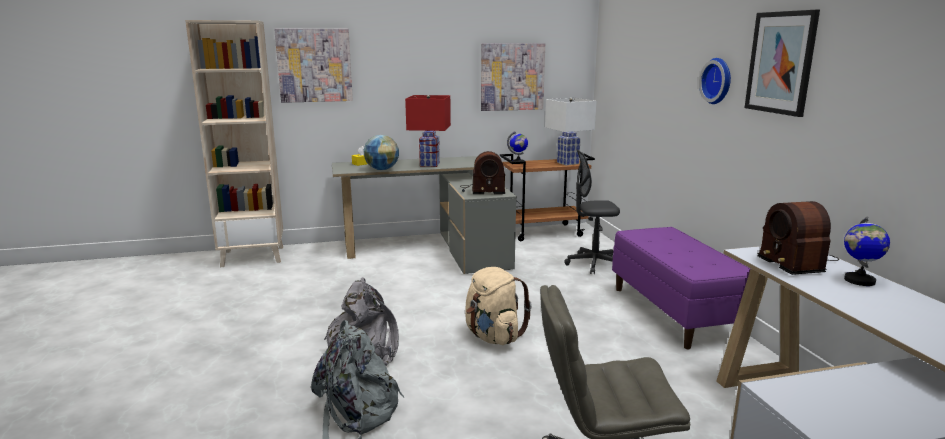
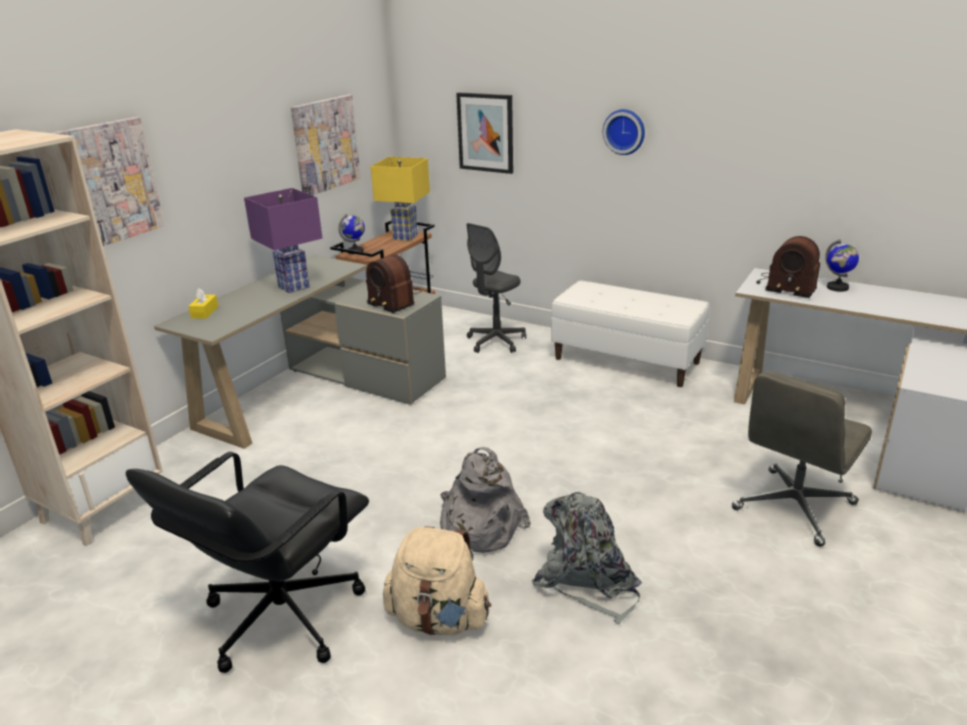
camera: 45 degrees left, 10 degrees up
globe [364,135,399,170] -> none
red table lamp [405,95,451,167] -> purple table lamp [244,188,322,293]
radio [460,151,505,194] -> radio turned 90 degrees clockwise [366,254,421,313]
beige backpack [465,267,532,345] -> beige backpack moved to [383,526,491,635]
white table lamp [545,98,597,165] -> yellow table lamp [370,157,430,241]
purple bench [612,227,751,349] -> white bench [551,280,709,387]
picture [745,10,820,117] -> picture moved to [456,92,513,174]
none -> black office chair [125,452,369,673]

